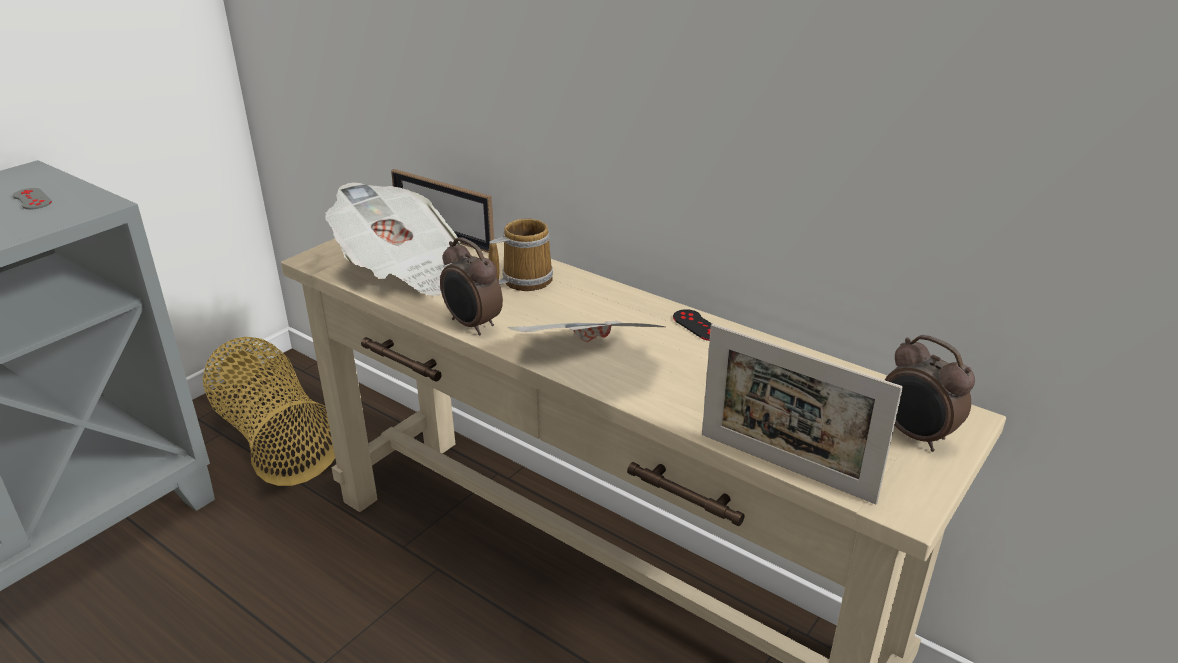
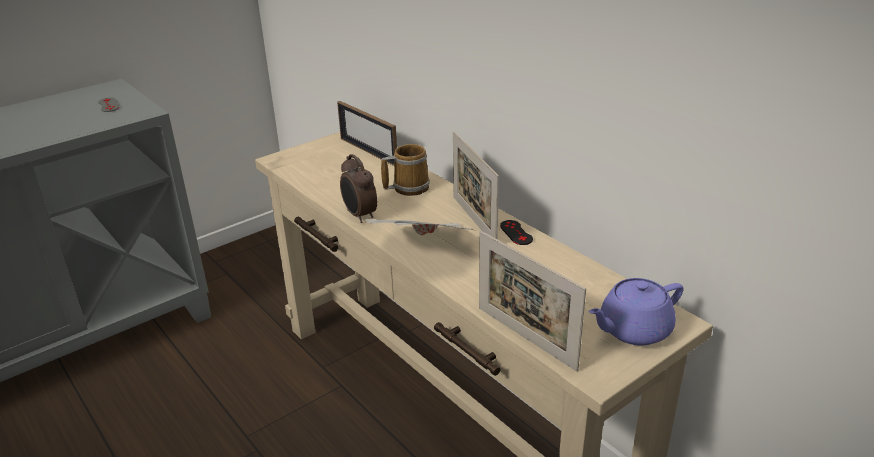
camera: 15 degrees right, 0 degrees up
basket [203,337,335,486] -> none
newspaper [325,182,467,296] -> none
alarm clock [885,335,975,452] -> purple teapot [588,278,684,346]
none -> picture frame [453,131,499,240]

